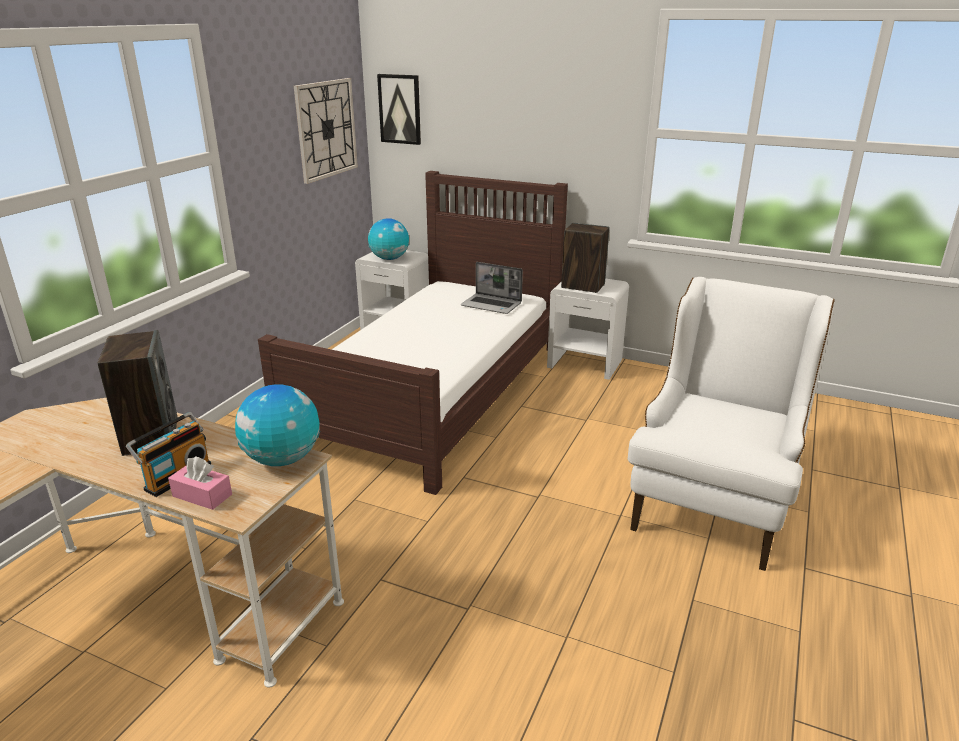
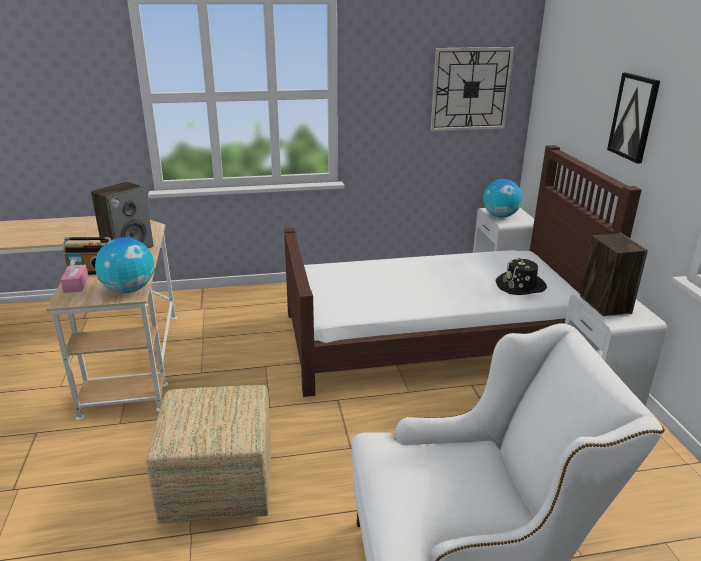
camera: 55 degrees right, 0 degrees up
picture [377,74,421,145] -> picture moved to [607,73,660,164]
laptop [461,262,523,314] -> black hat [495,258,547,295]
none -> ottoman [146,385,271,523]

